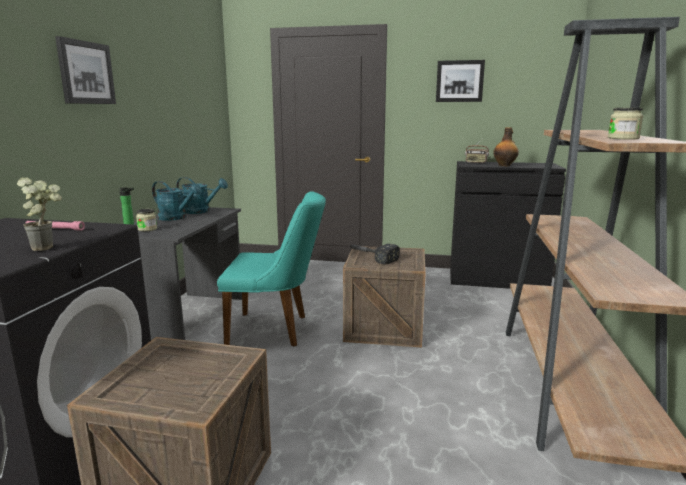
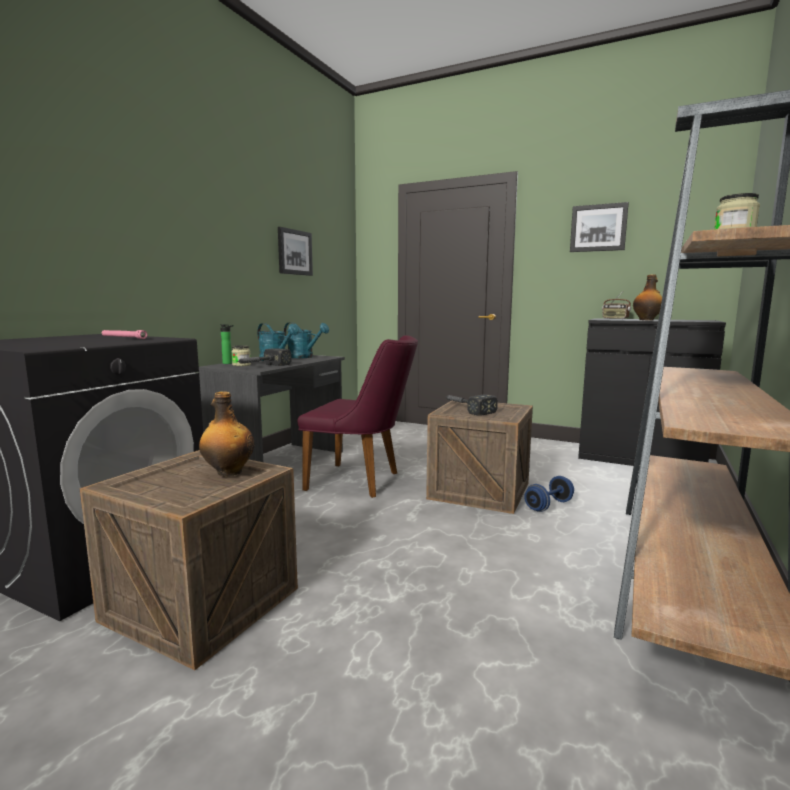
camera: 15 degrees right, 5 degrees down
potted plant [17,177,62,251] -> none
picture [55,36,116,104] -> picture moved to [278,227,313,276]
turquoise chair [217,191,326,347] -> purple chair [298,335,418,498]
none -> bottle [199,391,255,476]
none -> hammer [236,348,292,366]
none -> blue dumbbell [524,476,574,512]

